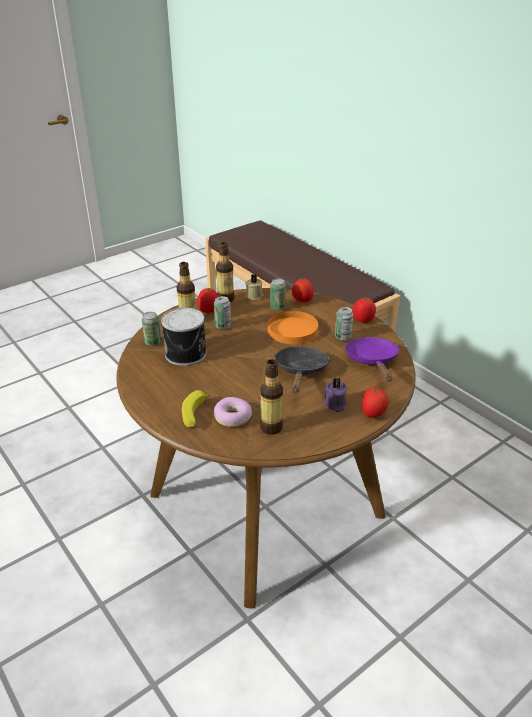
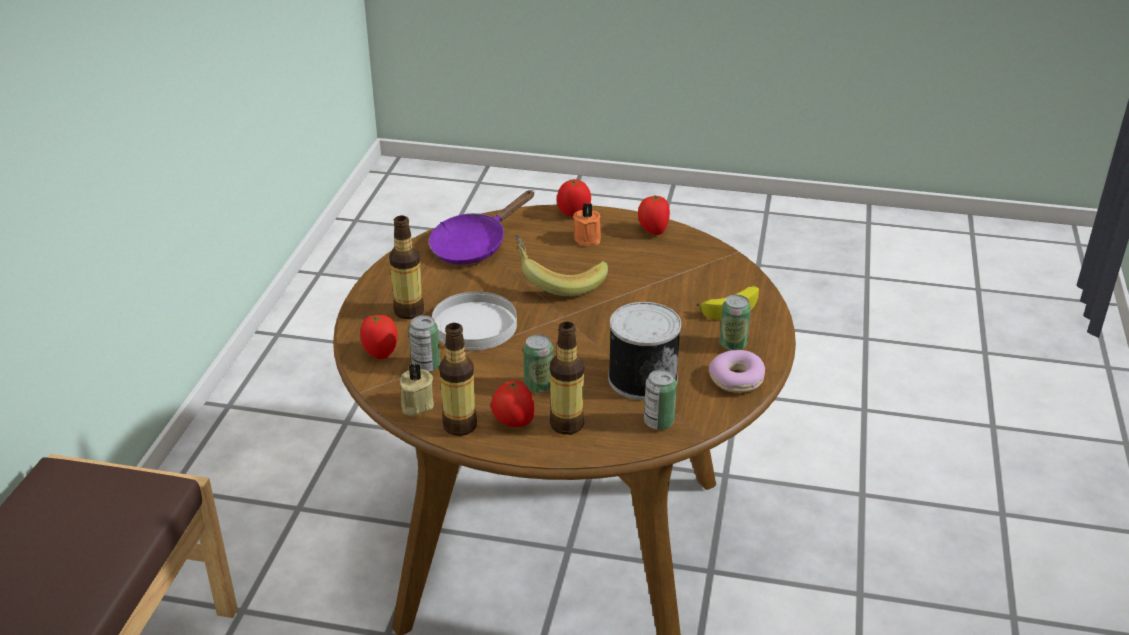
camera: 130 degrees left, 0 degrees up
donut [214,397,252,427] -> donut moved to [709,350,765,393]
bottle [260,359,283,435] -> bottle moved to [389,215,424,319]
orange plate [268,311,318,344] -> white plate [432,291,517,350]
black frying pan [274,346,330,393] -> banana [515,235,608,296]
purple candle [323,377,347,412] -> orange candle [573,203,601,246]
can [335,307,353,341] -> can moved to [719,295,751,350]
tomato [353,298,376,323] -> tomato moved to [638,194,670,235]

